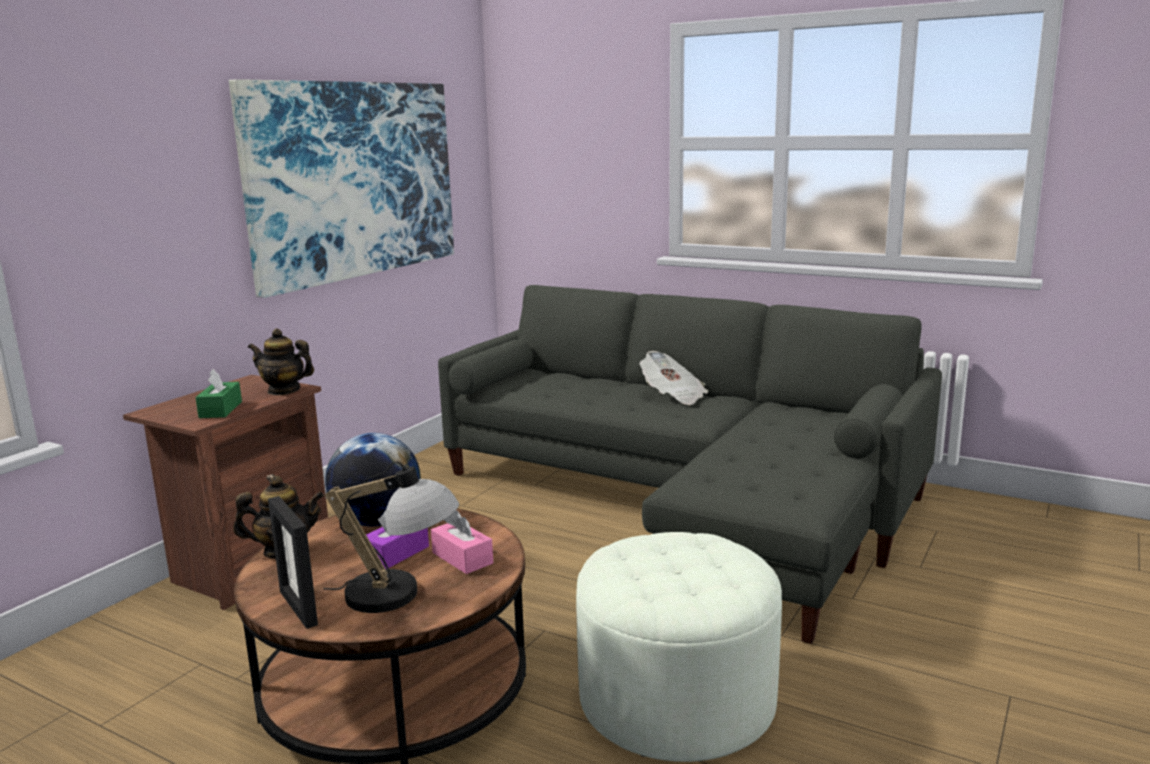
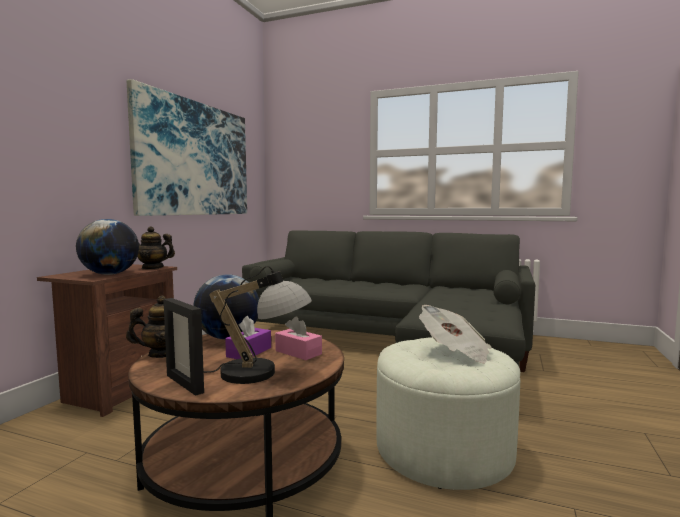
camera: 10 degrees left, 10 degrees down
green tissue box [195,369,242,418] -> globe [76,219,139,275]
newspaper [639,351,709,405] -> newspaper moved to [419,305,491,364]

